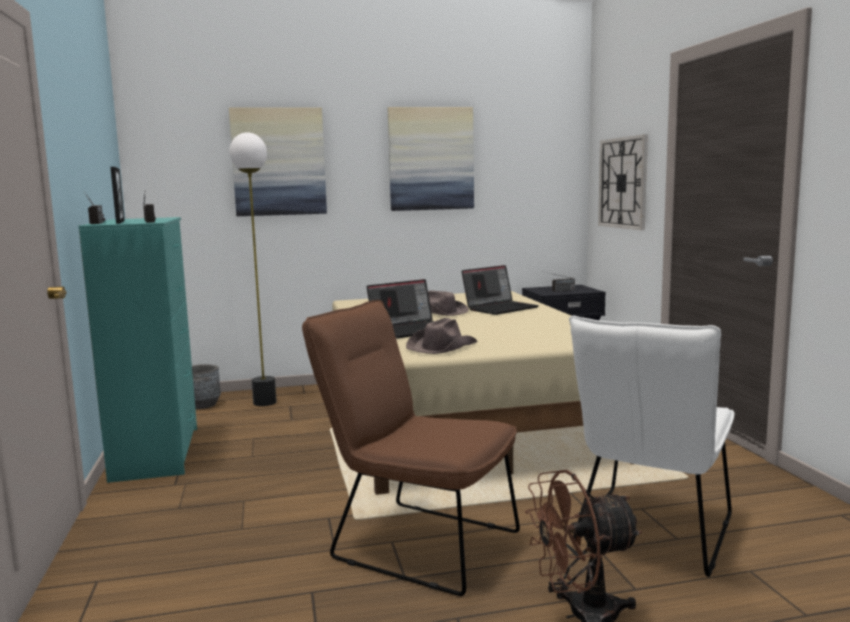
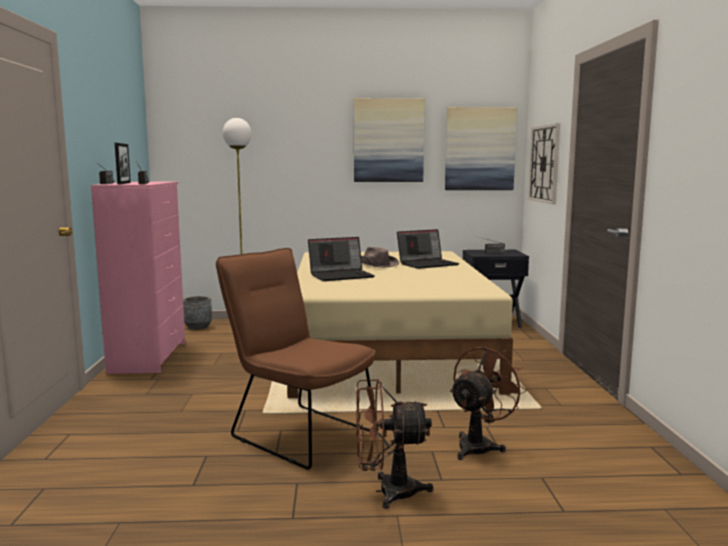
camera: 10 degrees right, 0 degrees up
turquoise dresser [79,217,197,483] -> pink dresser [91,182,185,374]
picture [229,107,327,216] -> picture moved to [445,107,517,190]
brown hat [406,318,478,354] -> none
white chair [569,316,734,577] -> brown fan [450,345,527,460]

